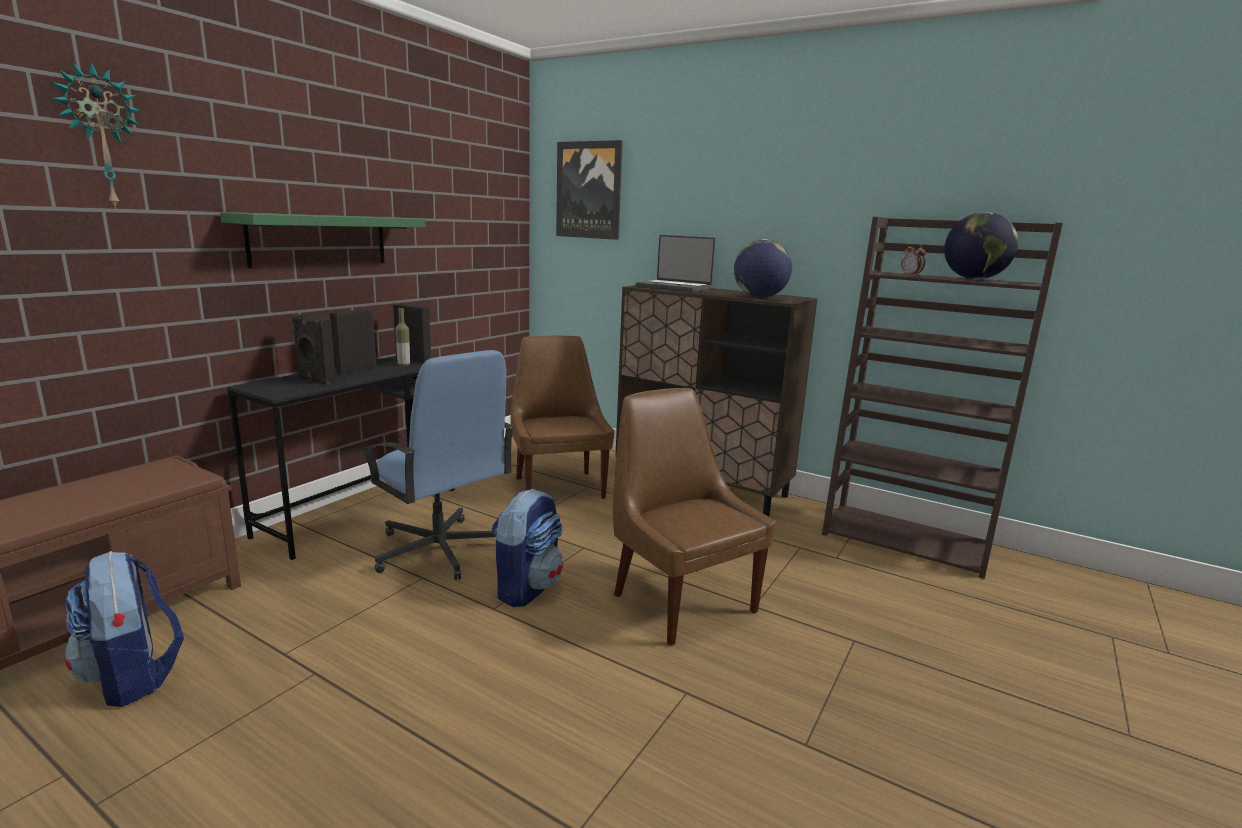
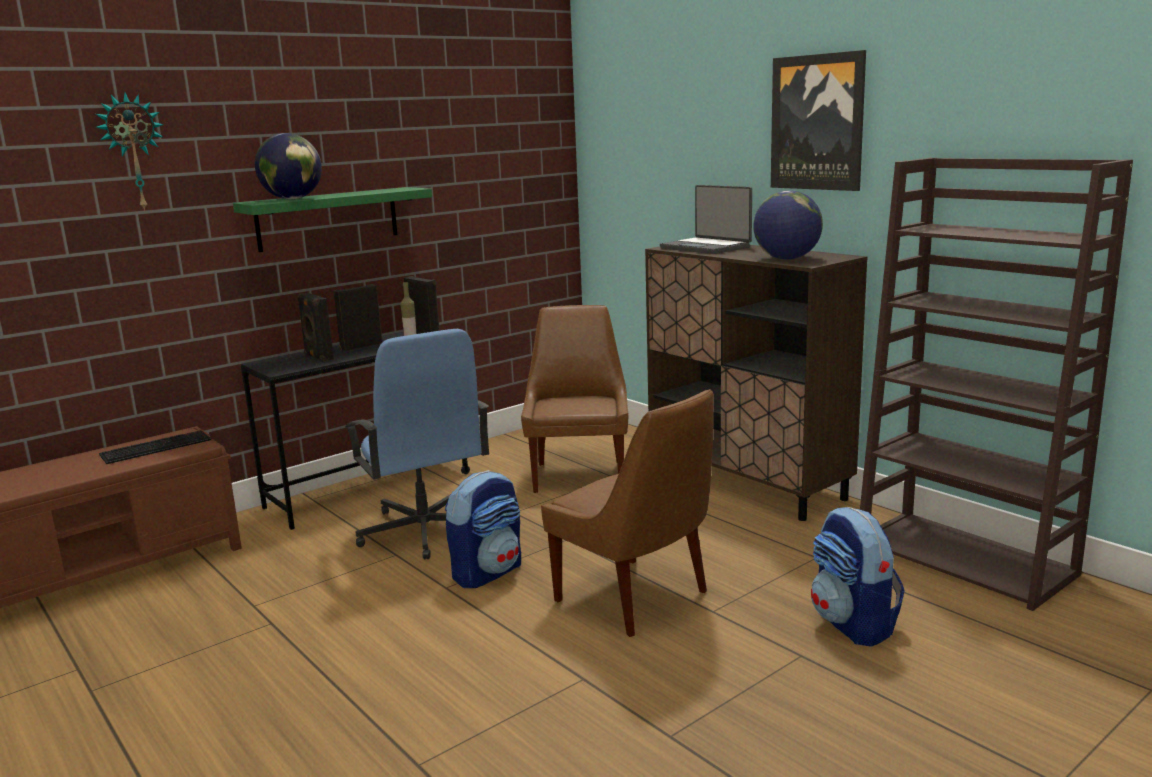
camera: 20 degrees right, 0 degrees up
backpack [64,551,184,707] -> backpack moved to [811,507,905,647]
picture [556,140,623,240] -> picture moved to [771,50,866,191]
brown chair [613,388,776,646] -> brown chair turned 150 degrees clockwise [541,389,714,637]
alarm clock [901,243,926,276] -> none
globe [944,212,1018,280] -> globe moved to [255,133,322,199]
none -> keyboard [99,430,211,464]

